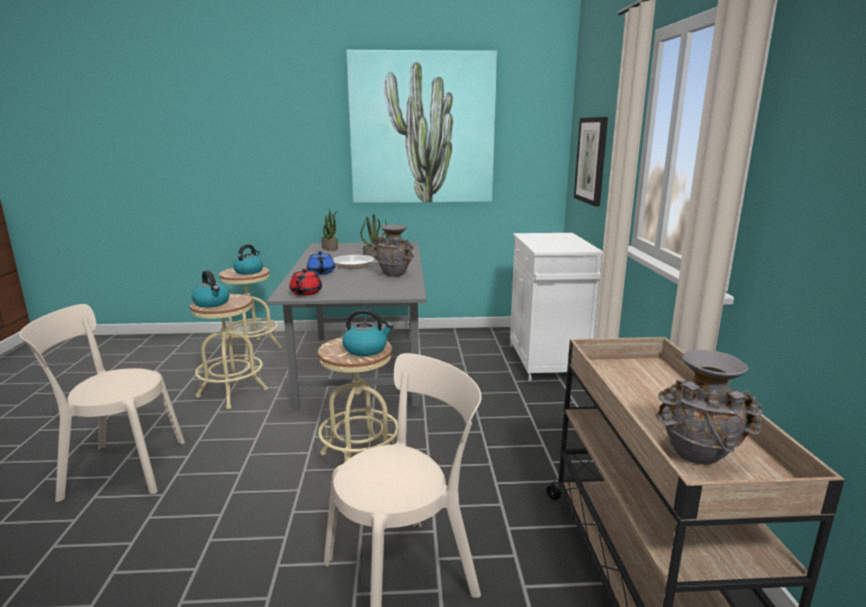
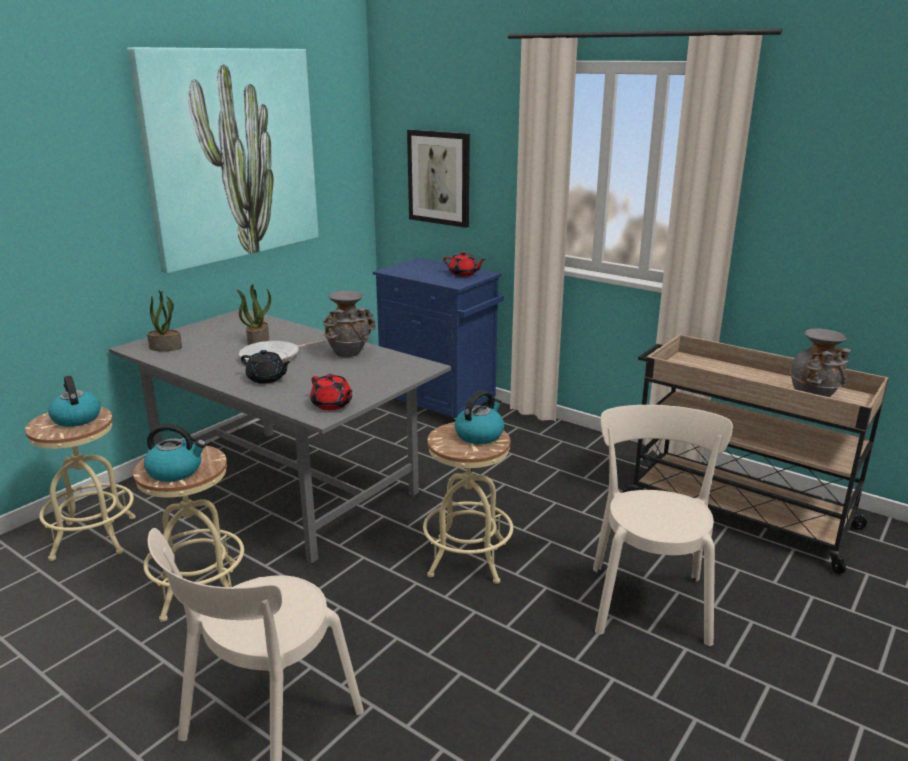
camera: 50 degrees left, 5 degrees up
blue teapot [307,251,335,275] -> black teapot [241,350,291,384]
white cabinet [510,233,603,382] -> blue cabinet [373,258,504,422]
none -> red teapot [443,252,486,276]

